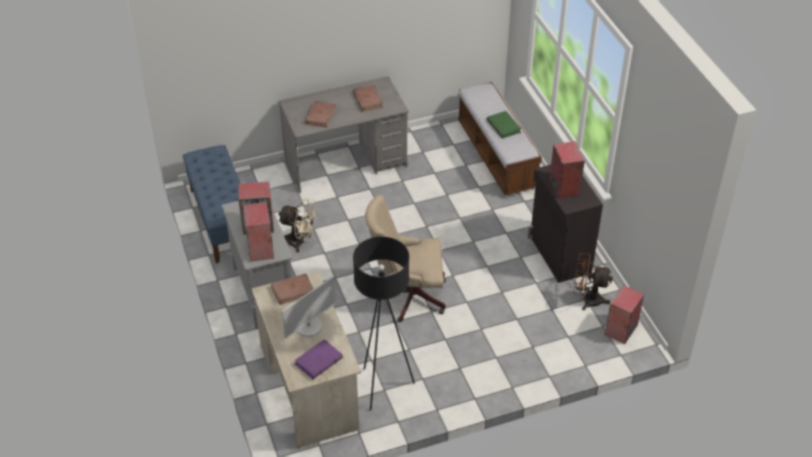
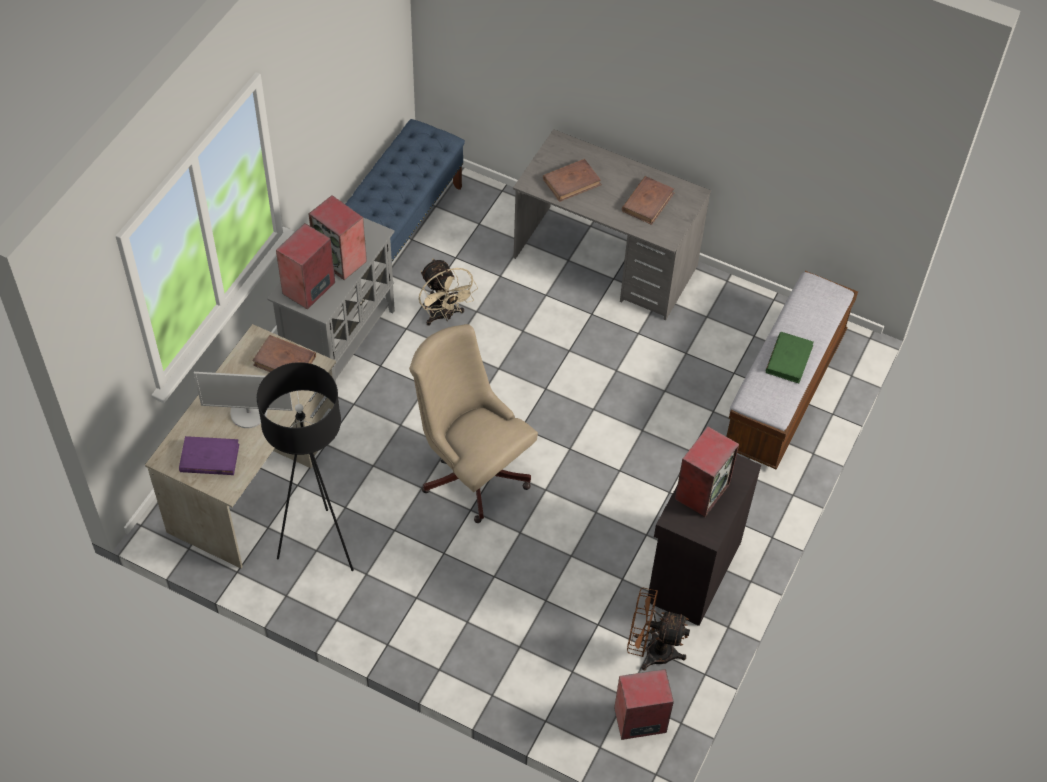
camera: 45 degrees right, 10 degrees up
brown fan [573,253,613,310] -> brown fan turned 45 degrees counterclockwise [627,588,690,670]

